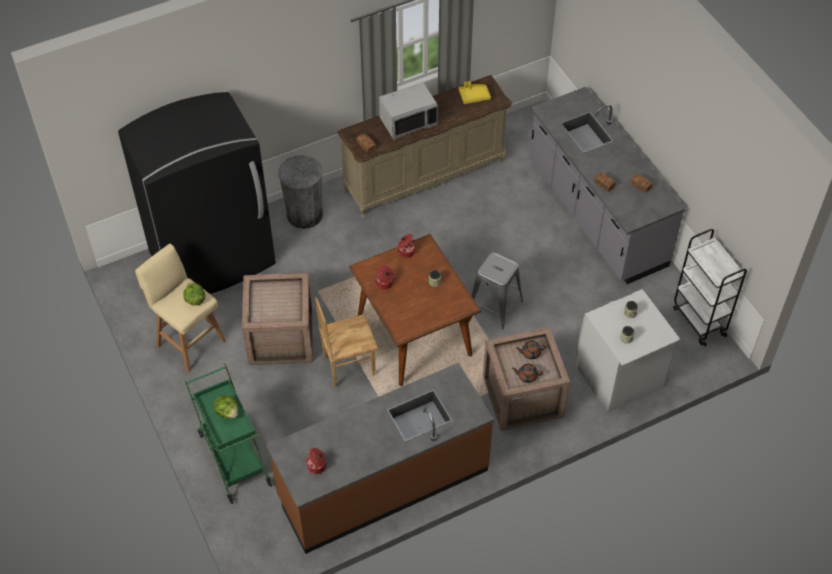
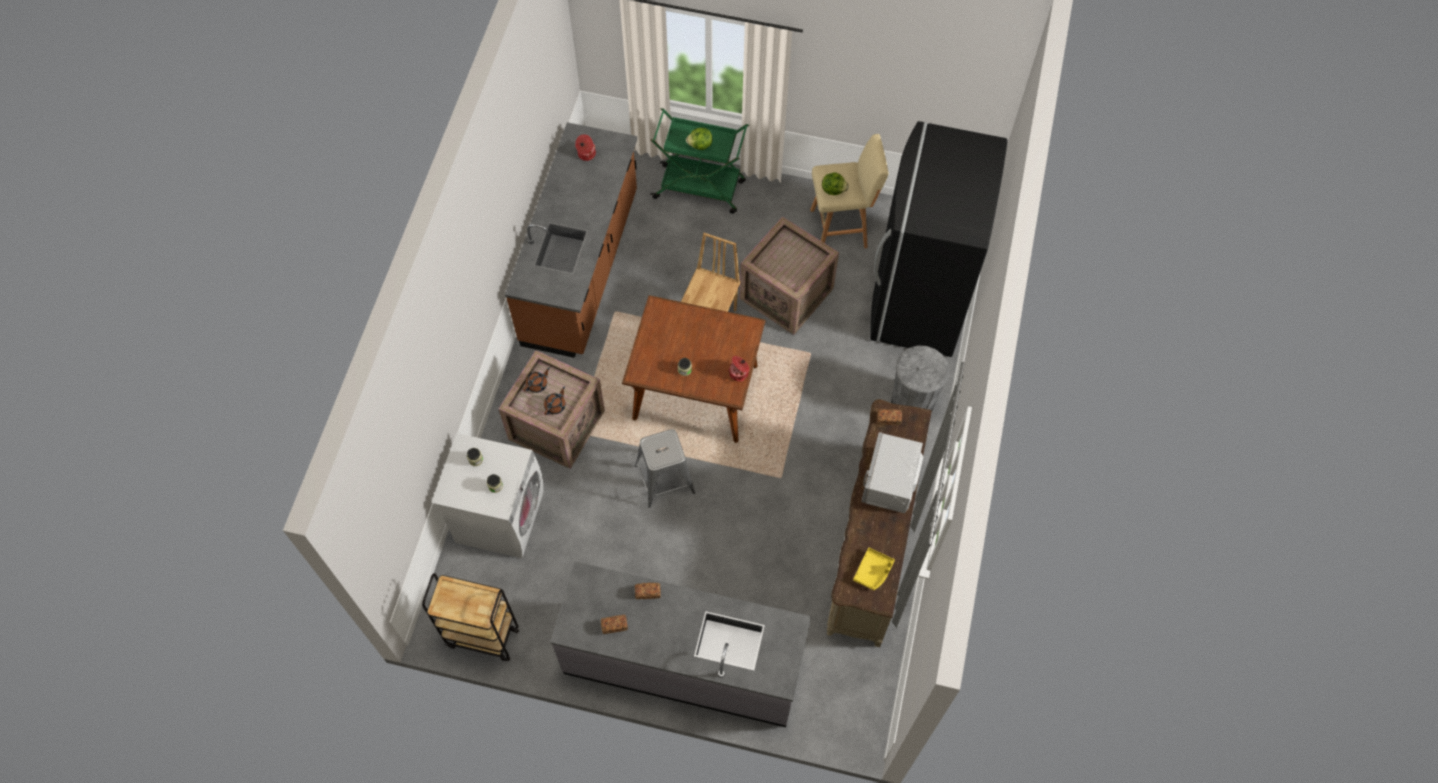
camera: 130 degrees right, 10 degrees up
cooking pot [373,265,396,290] -> none
white cart [673,229,747,347] -> brown cart [422,573,519,661]

